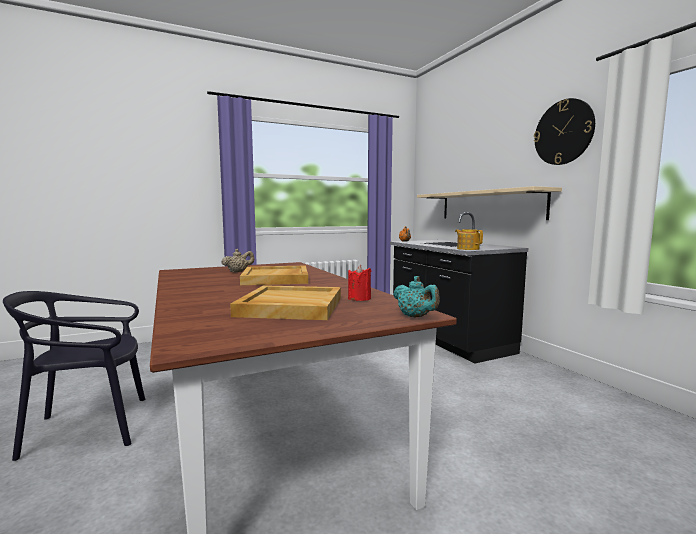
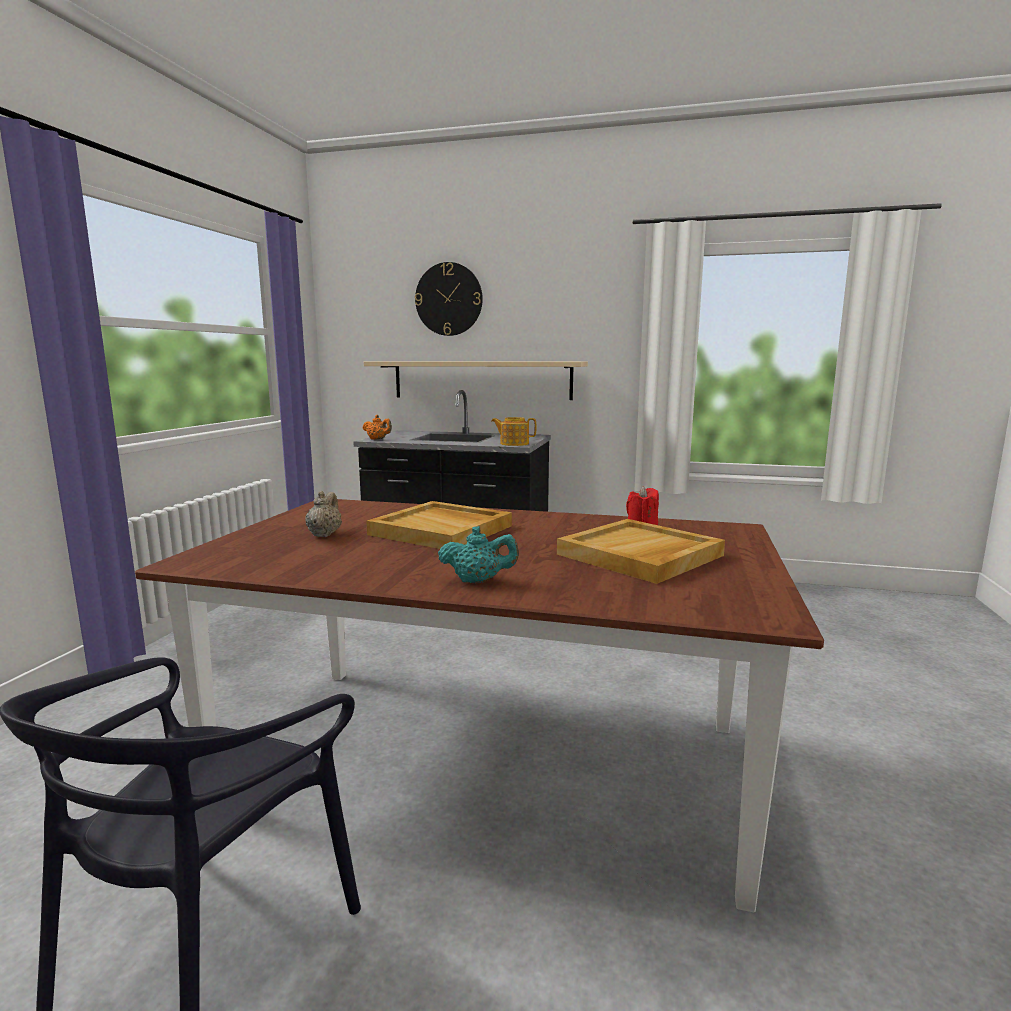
camera: 50 degrees left, 5 degrees up
turquoise teapot [393,276,440,318] -> turquoise teapot moved to [438,526,519,583]
wall clock [534,98,595,165] -> wall clock moved to [415,262,483,336]

